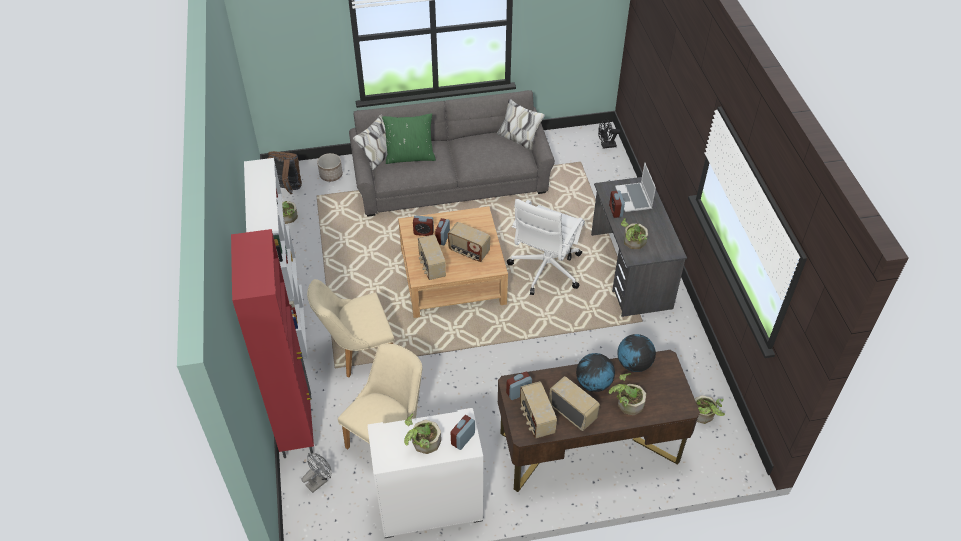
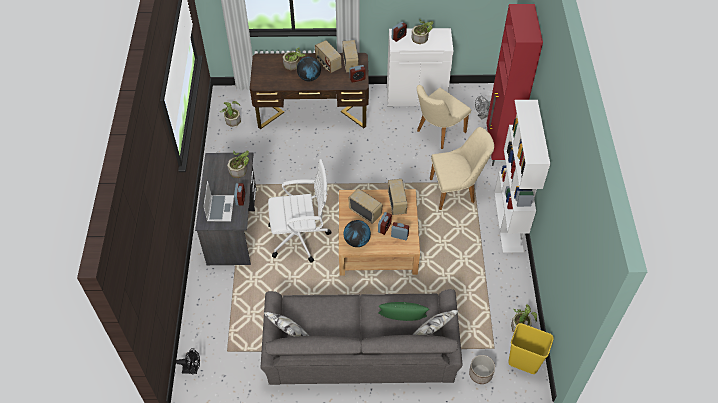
camera: 170 degrees left, 5 degrees up
brown backpack [267,151,302,194] -> yellow trash can [508,323,554,374]
white office chair [507,199,585,295] -> white office chair turned 45 degrees clockwise [268,159,332,262]
globe [617,334,656,372] -> globe moved to [344,220,371,247]

